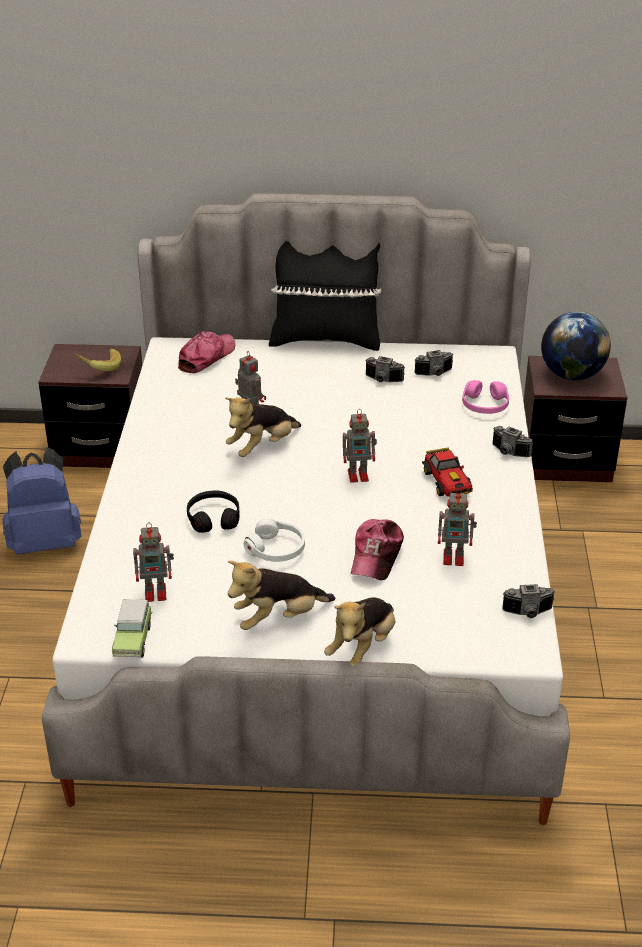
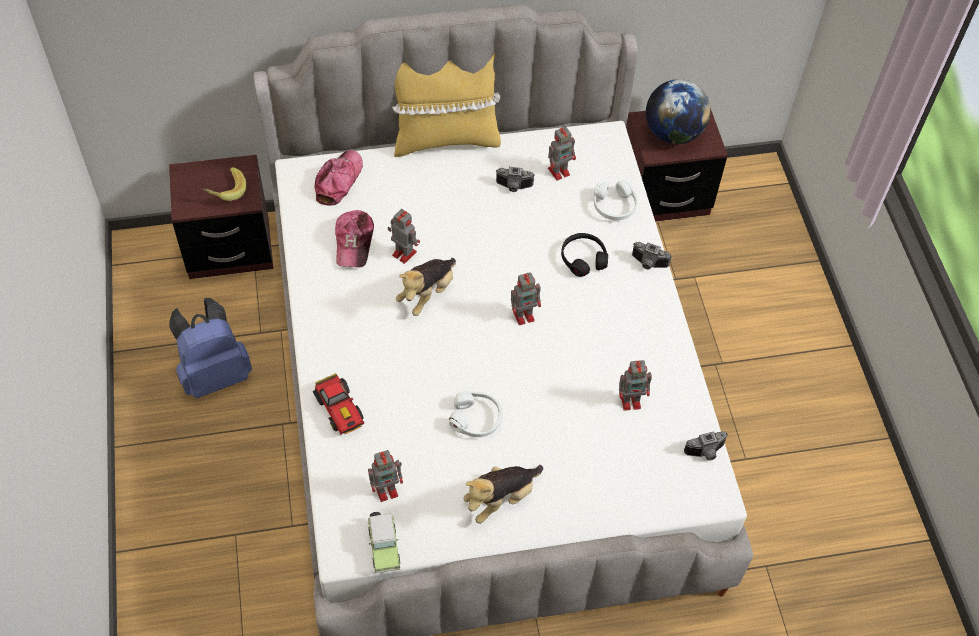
camera: 15 degrees left, 20 degrees up
black headphones [187,491,240,533] -> black headphones moved to [561,233,608,277]
black pillow [269,241,382,351] -> yellow pillow [393,53,501,157]
plush toy [324,597,395,666] -> none
cap [351,519,404,580] -> cap moved to [335,210,374,268]
camera [415,350,453,376] -> toy robot [548,126,576,181]
toy car [422,447,473,497] -> toy car moved to [313,373,364,434]
pink headphones [462,380,509,414] -> white headphones [594,181,637,220]

